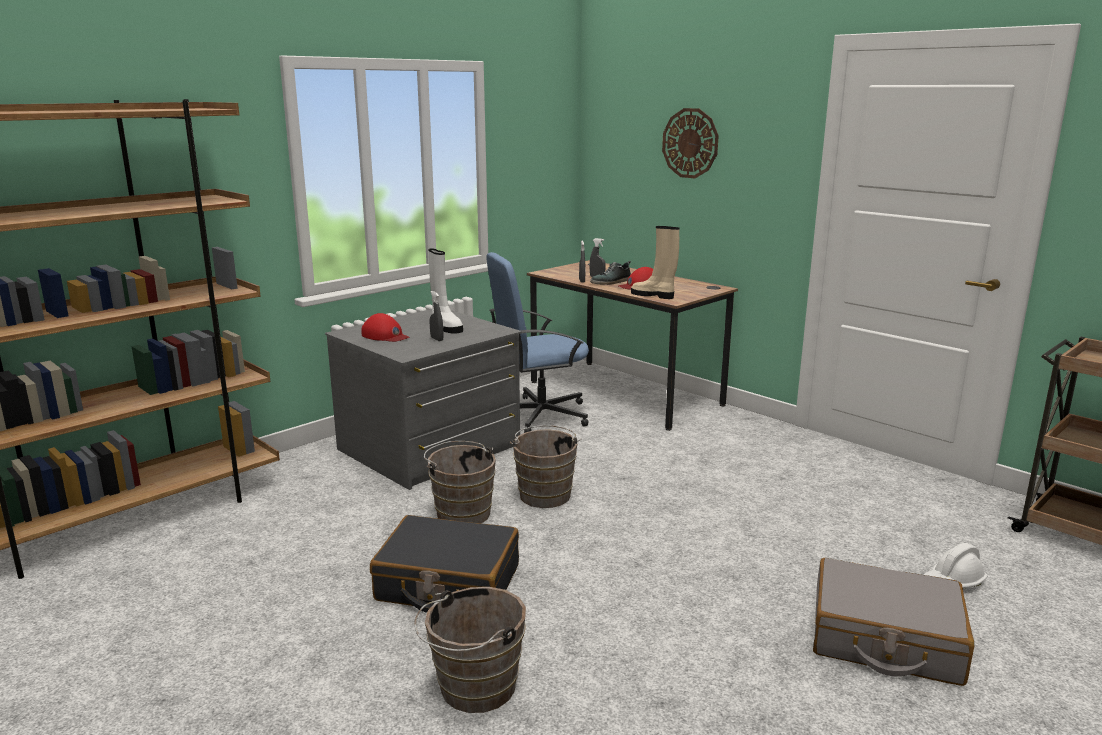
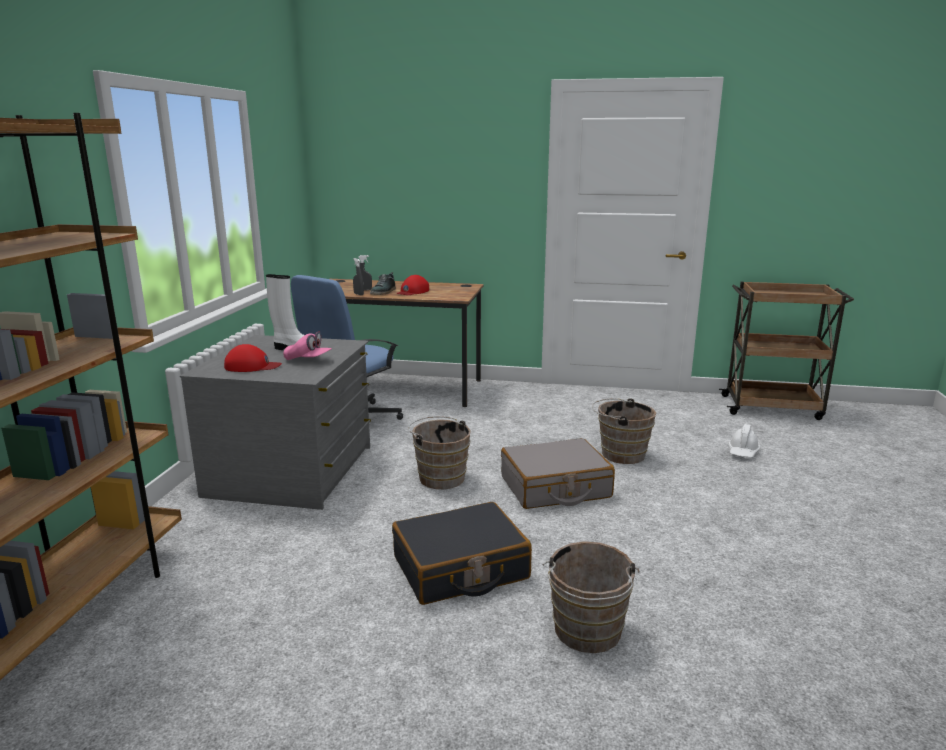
camera: 35 degrees left, 0 degrees up
brown bucket [424,441,496,524] -> brown bucket moved to [592,398,656,464]
grey spray bottle [429,291,443,341] -> pink cap [283,331,332,360]
beige boot [631,226,679,299] -> none
wall clock [662,108,719,178] -> none
grey suitcase [813,558,974,686] -> grey suitcase moved to [501,438,615,509]

